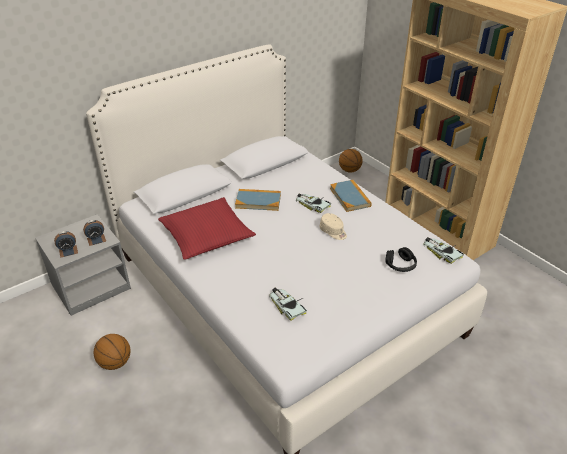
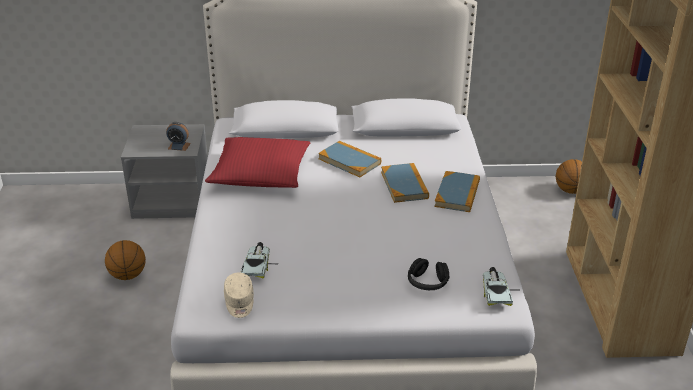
camera: 35 degrees right, 5 degrees down
alarm clock [54,231,78,258] -> none
toy car [296,194,331,213] -> book [381,163,429,203]
beige cap [320,213,347,240] -> beige cap moved to [224,272,254,318]

